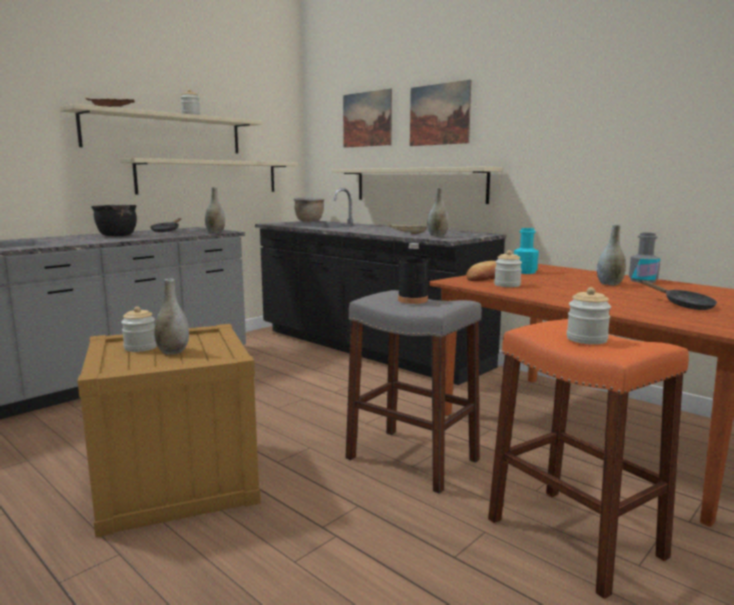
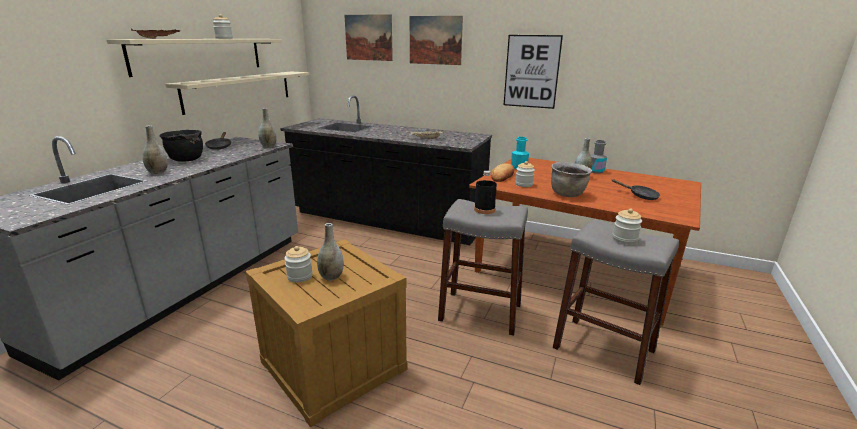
camera: 20 degrees left, 10 degrees up
brown cooking pot [294,197,325,222] -> brown cooking pot moved to [551,162,592,197]
beige shelf [332,167,502,204] -> none
grey vase [427,188,449,237] -> grey vase moved to [143,125,168,174]
orange stool [488,319,689,599] -> grey stool [553,219,679,385]
none -> picture [504,35,563,109]

